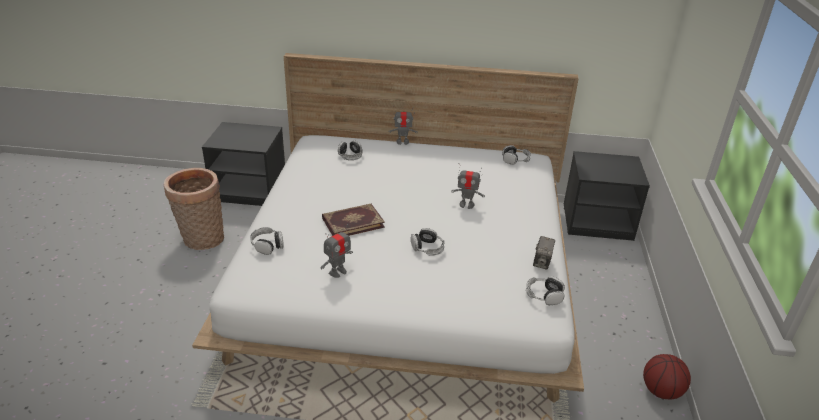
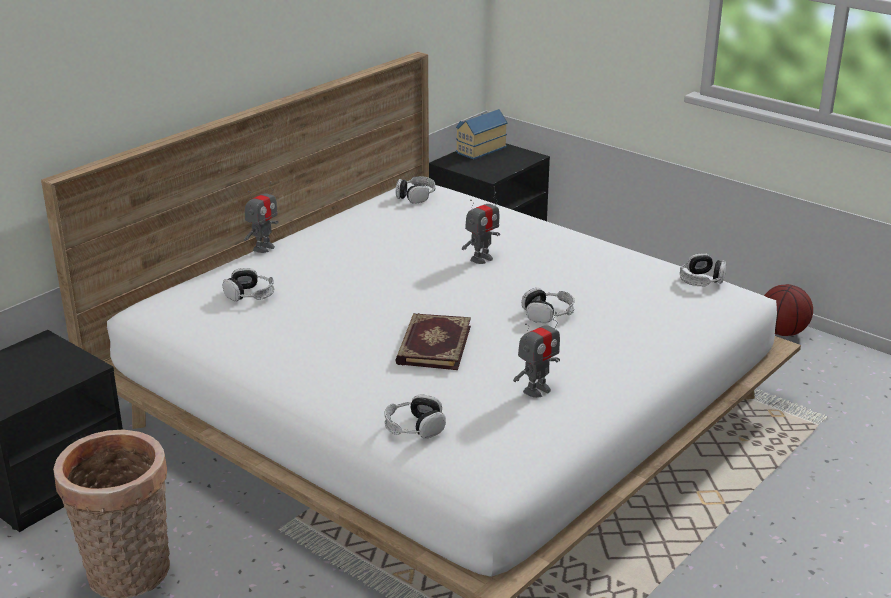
camera: 55 degrees left, 5 degrees down
toy robot [320,224,353,278] -> toy robot turned 60 degrees clockwise [513,312,560,398]
camera [533,236,555,270] -> none
none -> toy house [456,109,508,160]

